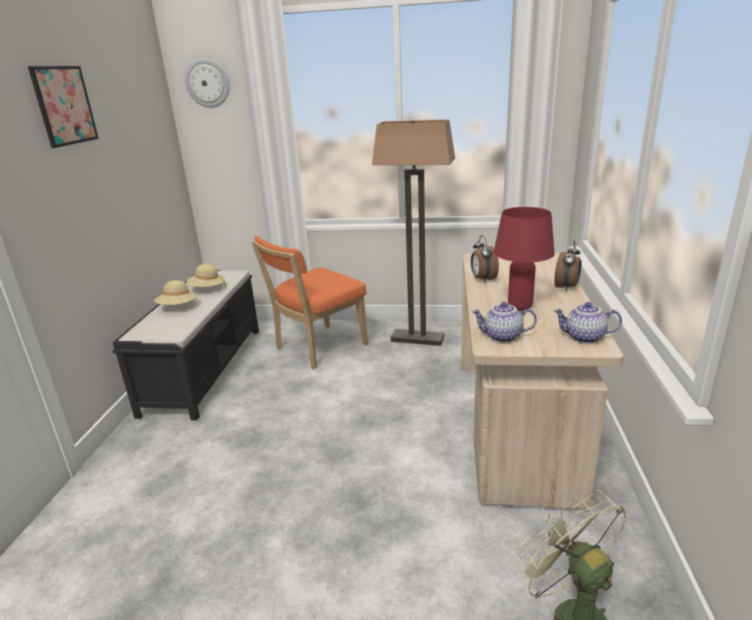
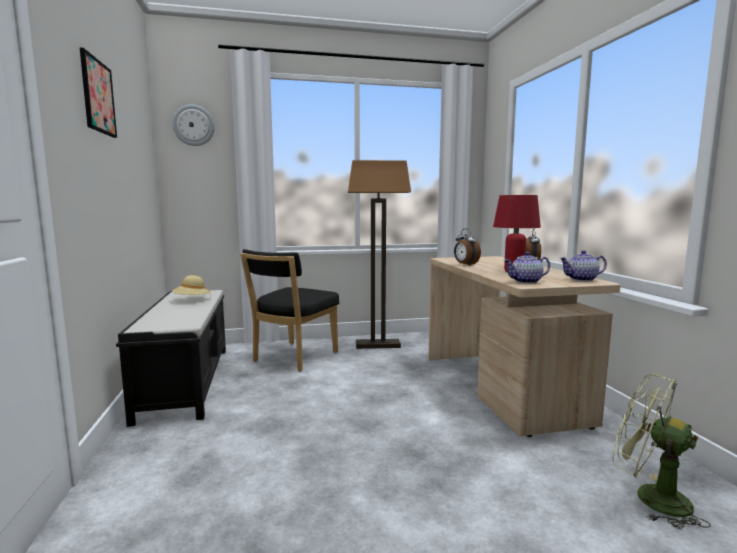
camera: 20 degrees left, 15 degrees down
beige hat [154,280,197,305] -> none
orange chair [251,236,368,369] -> black chair [240,249,339,371]

